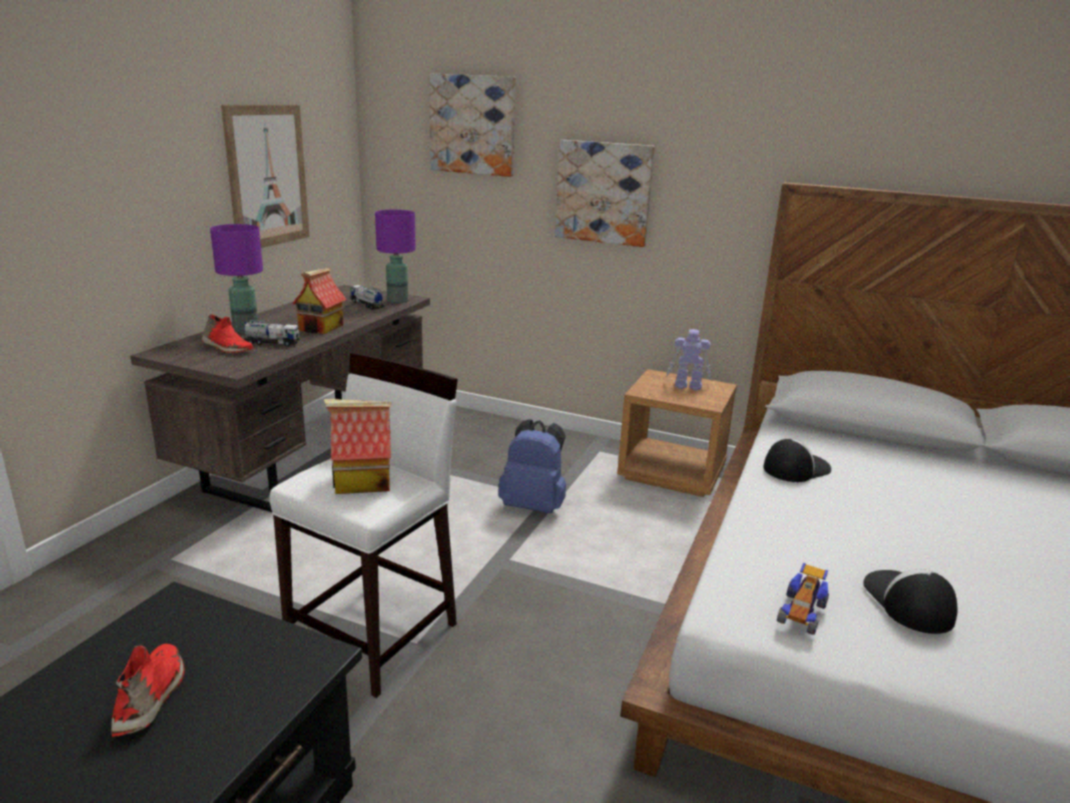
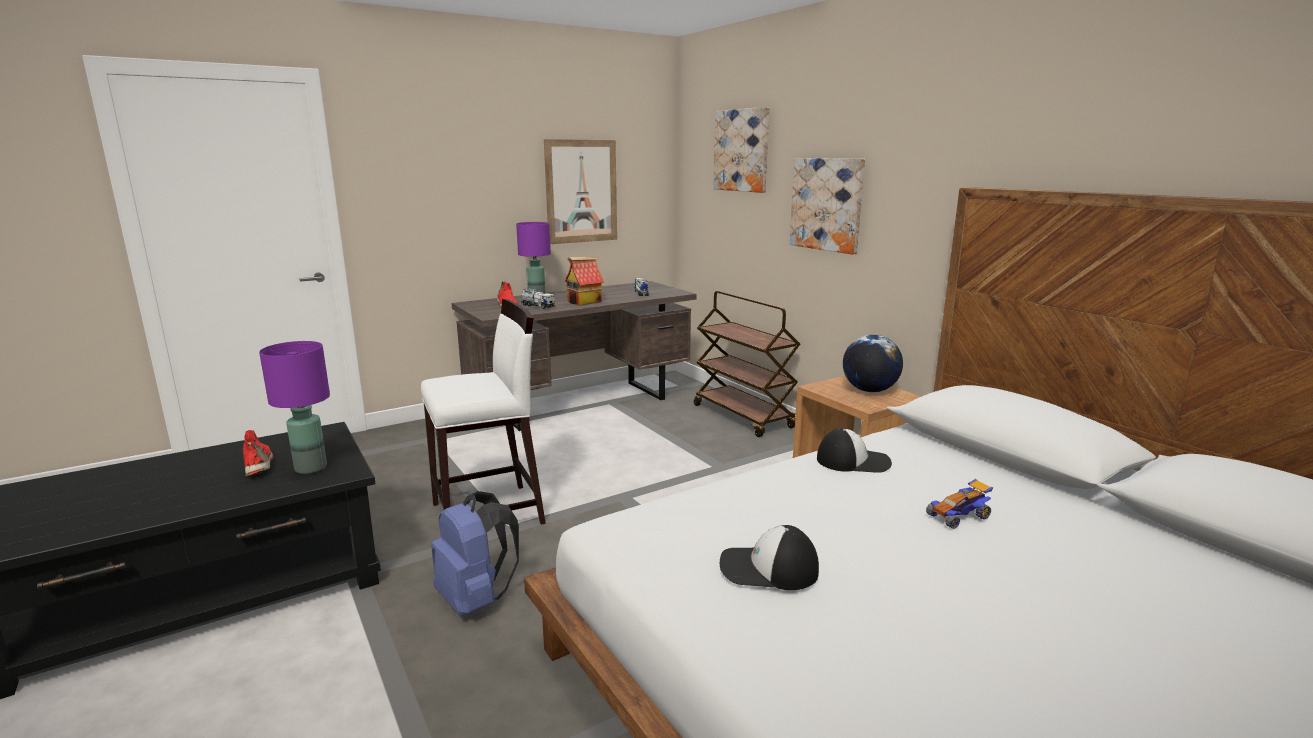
camera: 35 degrees right, 5 degrees down
red shoe [111,644,185,737] -> red shoe turned 60 degrees counterclockwise [243,430,273,476]
toy house [324,399,392,494] -> none
purple table lamp [375,210,416,304] -> purple table lamp moved to [259,341,330,474]
blue backpack [498,419,566,513] -> blue backpack moved to [431,491,519,616]
toy robot [666,329,711,391] -> globe [843,335,903,392]
toy car [777,563,829,635] -> toy car moved to [926,479,993,529]
cap [864,569,957,634] -> cap turned 105 degrees counterclockwise [720,525,819,590]
none -> brown cart [694,291,800,437]

